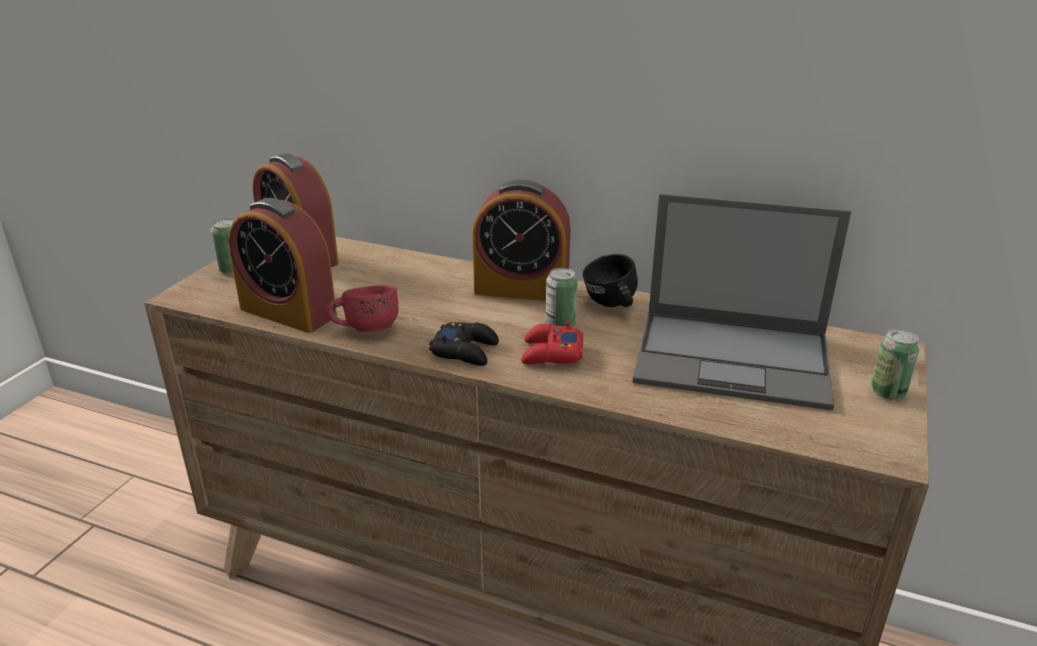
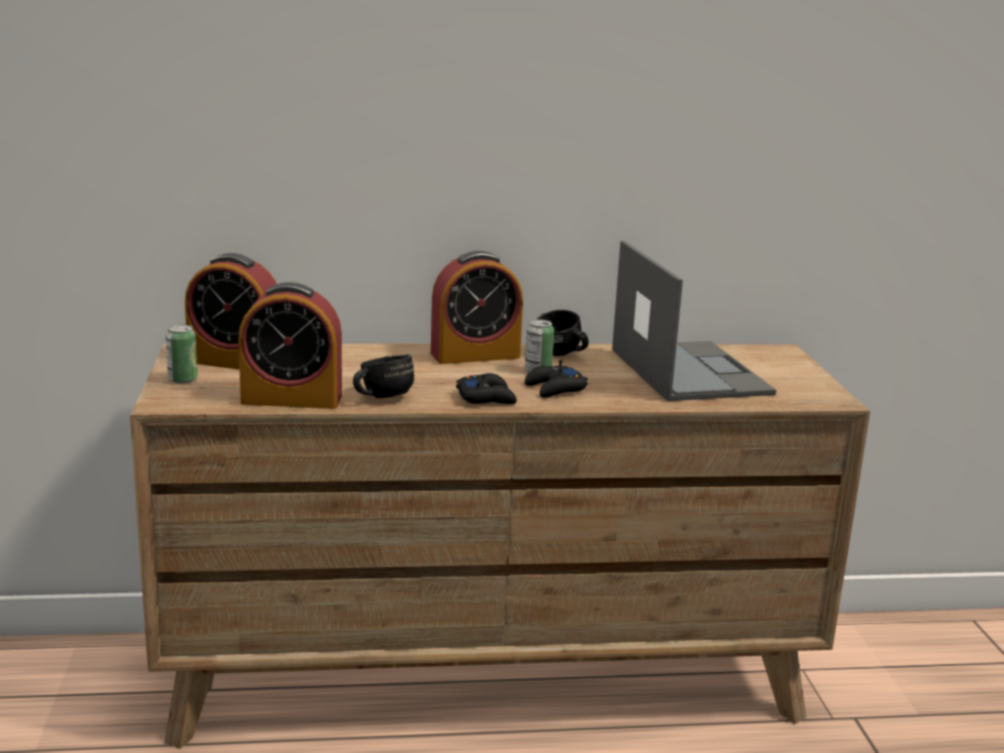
camera: 30 degrees left, 10 degrees down
red mug [327,285,398,332] -> black mug [353,354,414,398]
red game controller [521,321,583,364] -> black game controller [525,360,588,398]
laptop [632,193,851,410] -> laptop turned 90 degrees counterclockwise [612,241,776,401]
can [870,329,920,400] -> none

